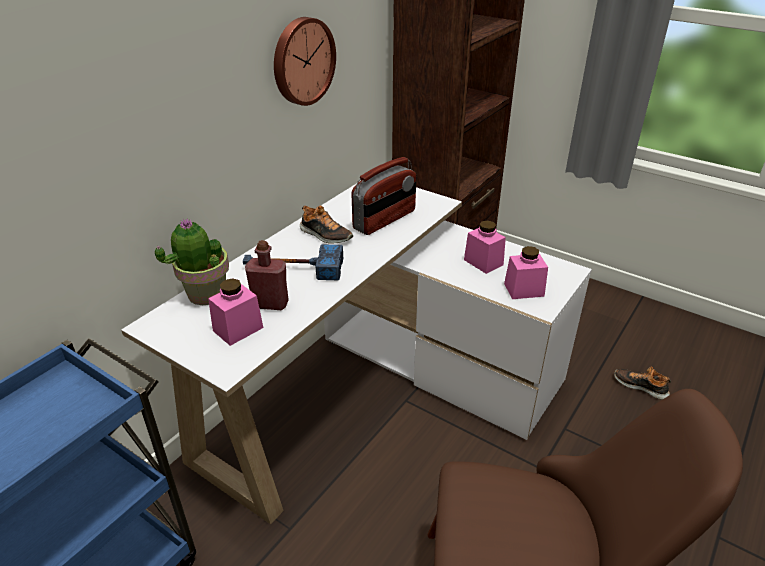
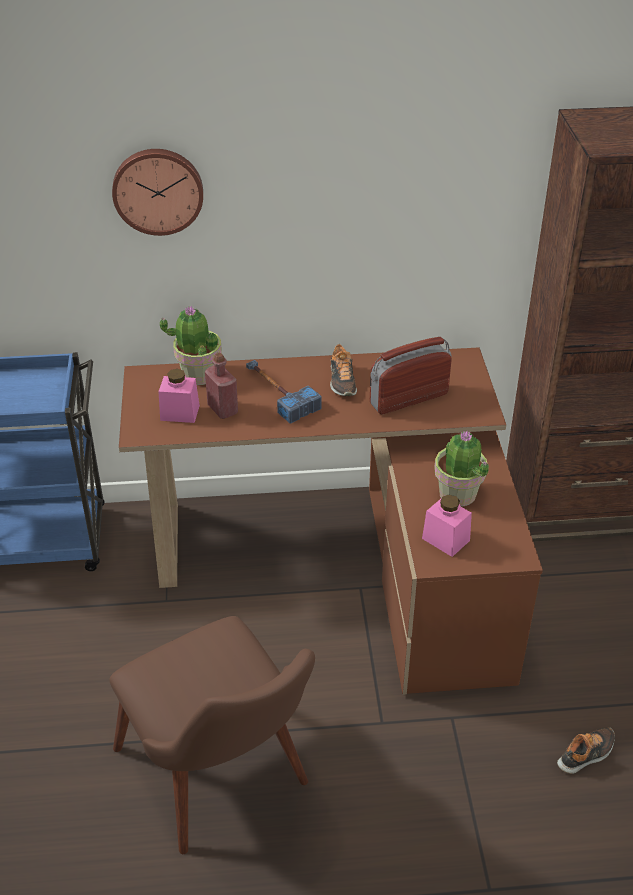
camera: 50 degrees right, 5 degrees up
white desk [121,182,592,524] -> brown desk [119,347,543,695]
wall clock [274,17,336,106] -> wall clock moved to [112,149,203,236]
radio [351,157,416,235] -> radio turned 150 degrees clockwise [370,337,452,414]
pink jar [464,220,506,274] -> potted plant [434,431,489,507]
shoe [614,366,671,400] -> shoe turned 60 degrees clockwise [557,727,615,774]

